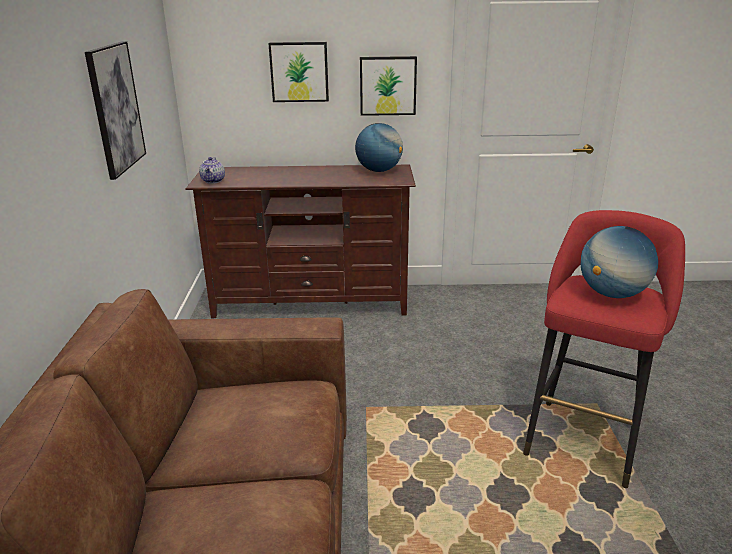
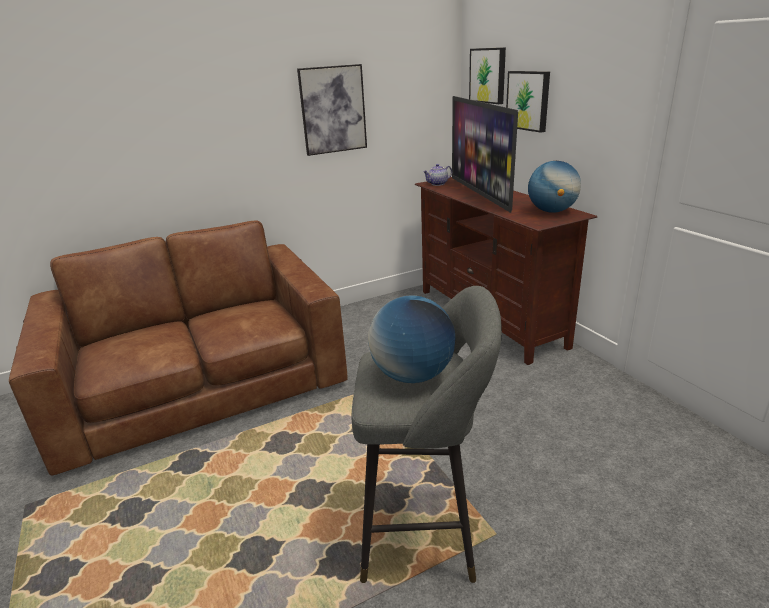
camera: 65 degrees right, 0 degrees up
picture [360,56,417,116] -> picture moved to [469,47,506,104]
red stool [523,210,685,488] -> grey stool [352,286,502,583]
none -> television [452,96,518,213]

